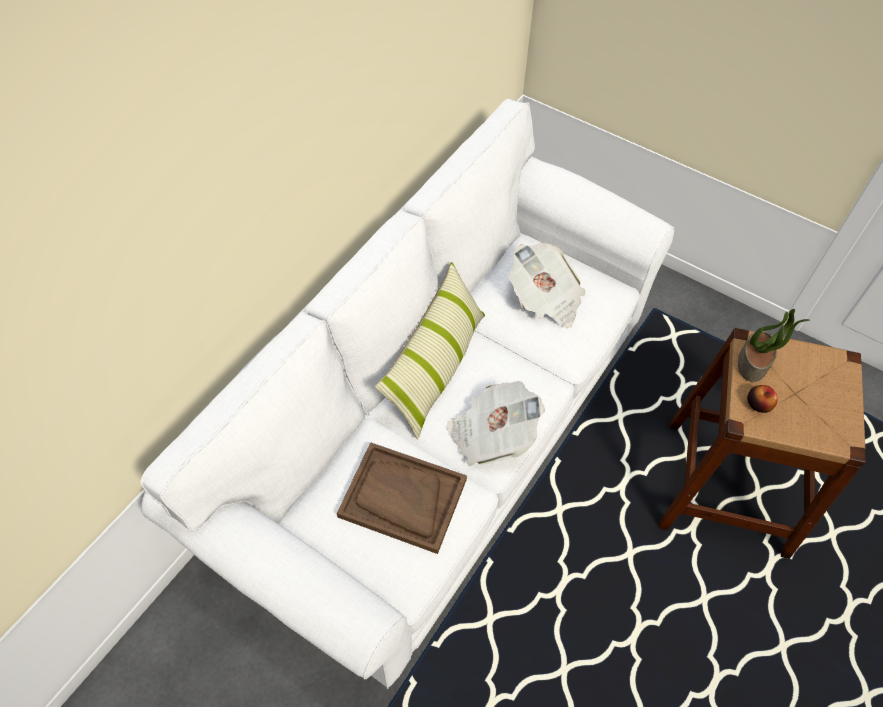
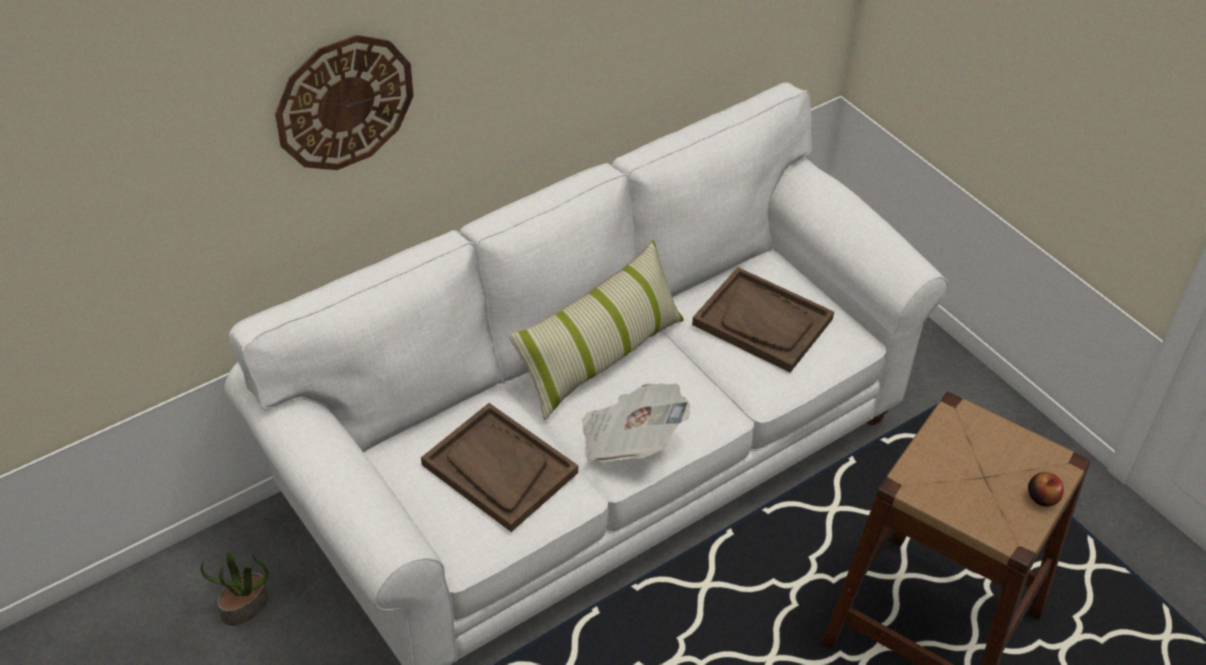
camera: 20 degrees right, 10 degrees down
newspaper [509,242,586,328] -> brown tray [692,267,834,373]
potted plant [738,309,810,382] -> potted plant moved to [201,551,269,626]
apple [747,385,778,413] -> apple moved to [1028,472,1064,507]
none -> wall clock [275,35,414,170]

